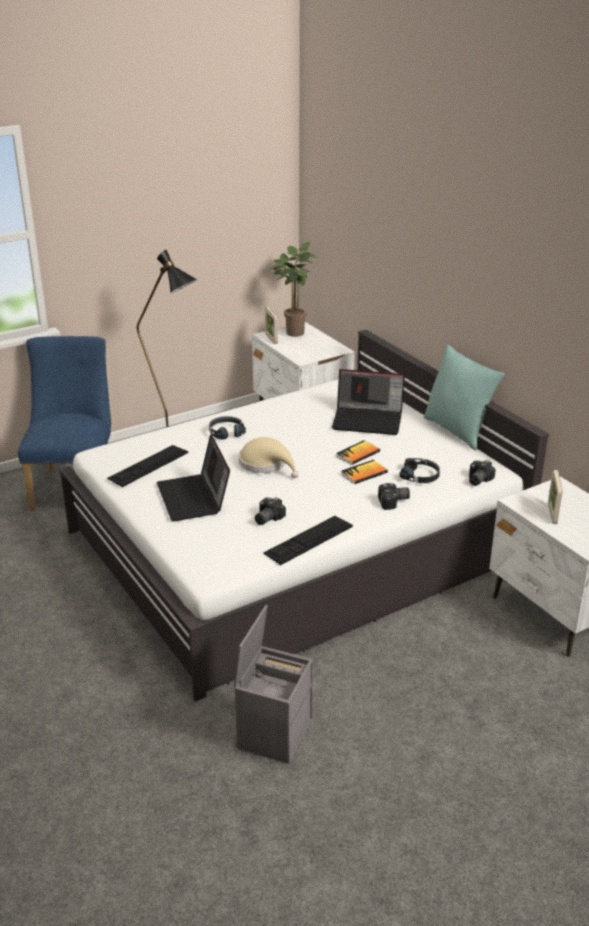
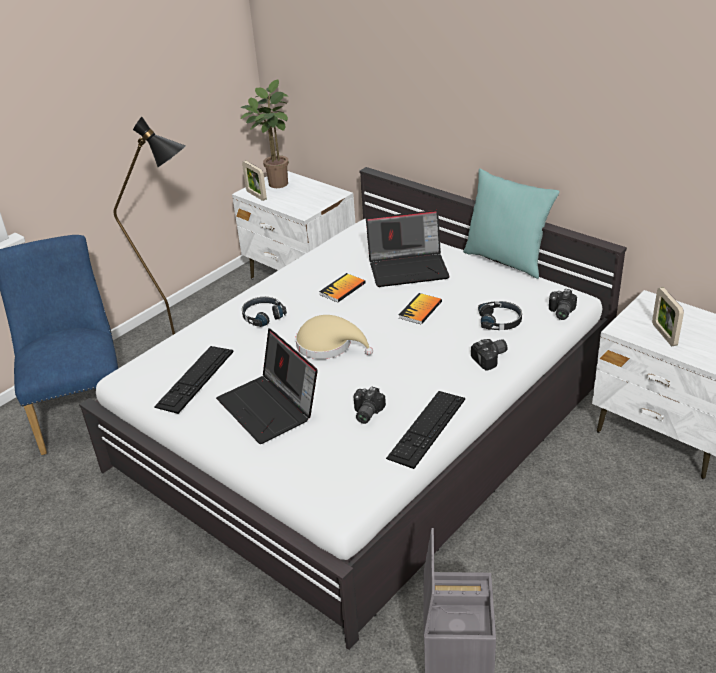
camera: 15 degrees left, 5 degrees up
book [341,460,388,484] -> book moved to [319,273,366,302]

